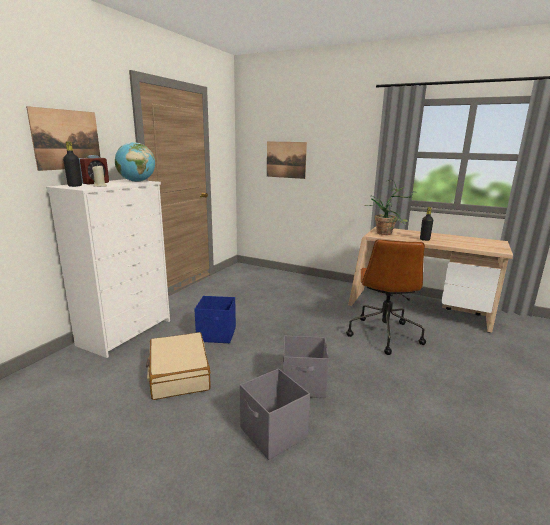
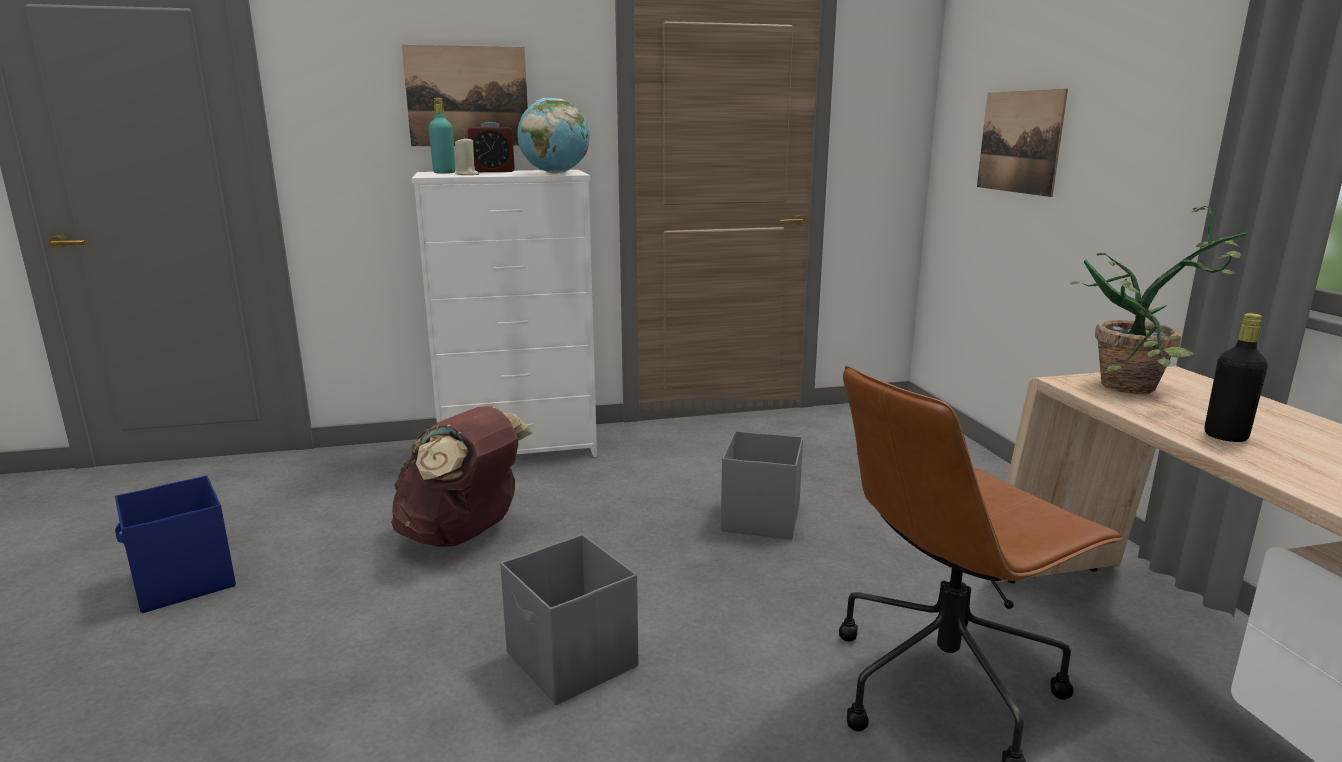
camera: 50 degrees right, 0 degrees up
black bottle [63,141,82,187] -> turquoise bottle [429,98,455,174]
beige suitcase [146,332,211,400] -> brown backpack [391,406,533,547]
blue storage box [194,296,236,343] -> blue storage box moved to [115,475,236,613]
grey storage box [240,369,310,460] -> grey storage box moved to [721,431,803,539]

